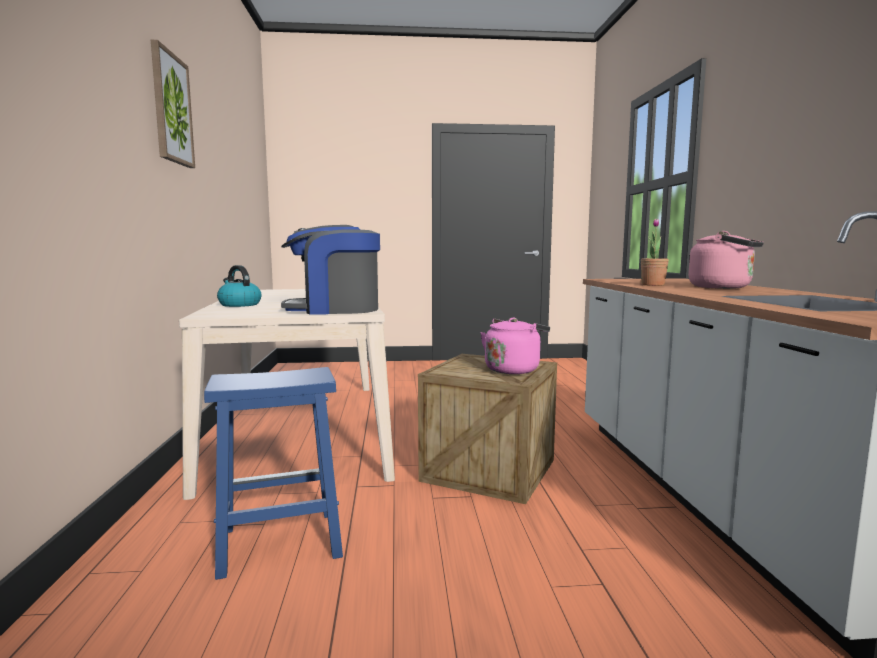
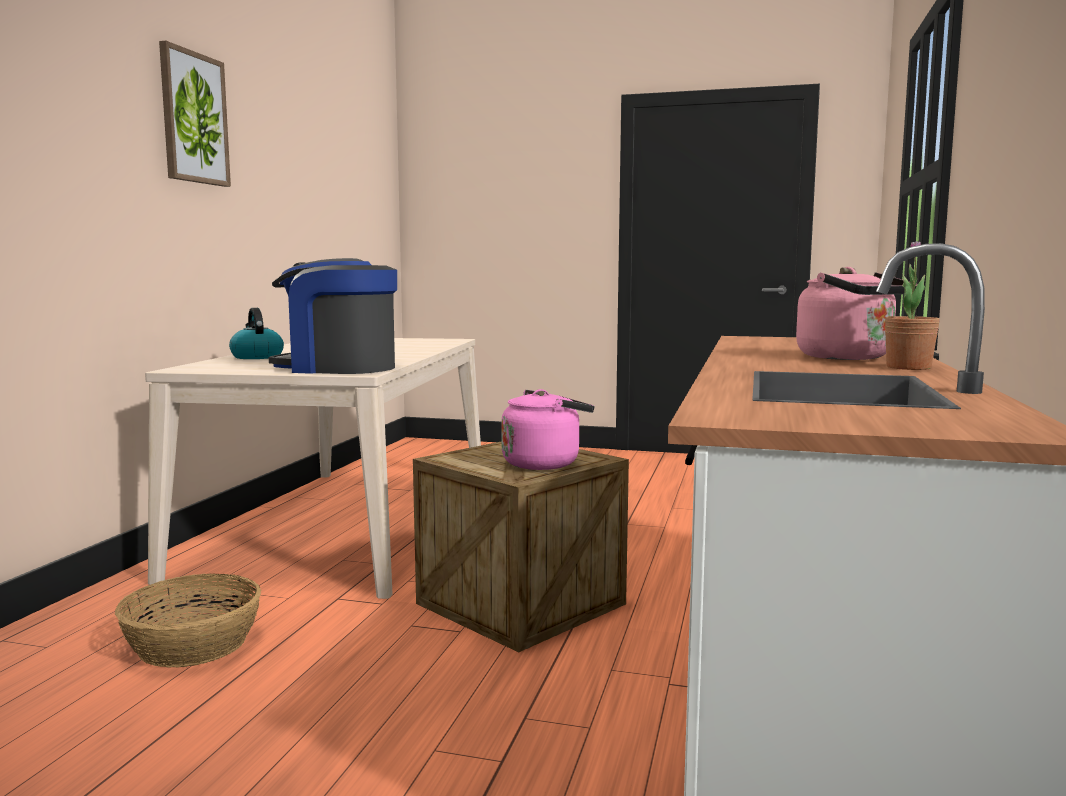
camera: 20 degrees right, 0 degrees up
blue stool [204,367,343,580] -> basket [115,574,261,668]
potted plant [641,219,669,286] -> potted plant moved to [885,241,940,370]

